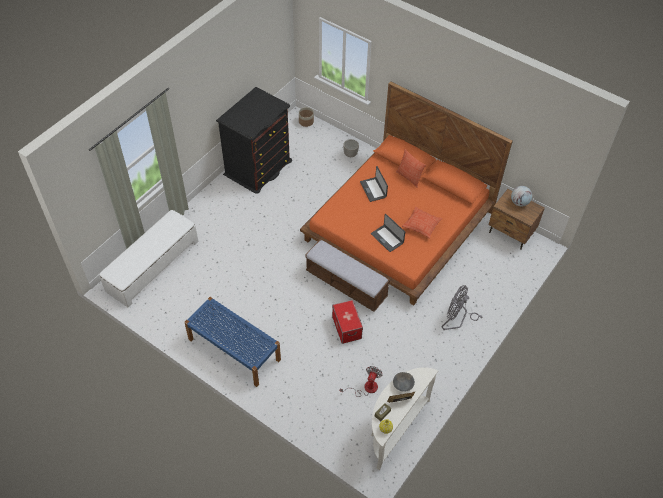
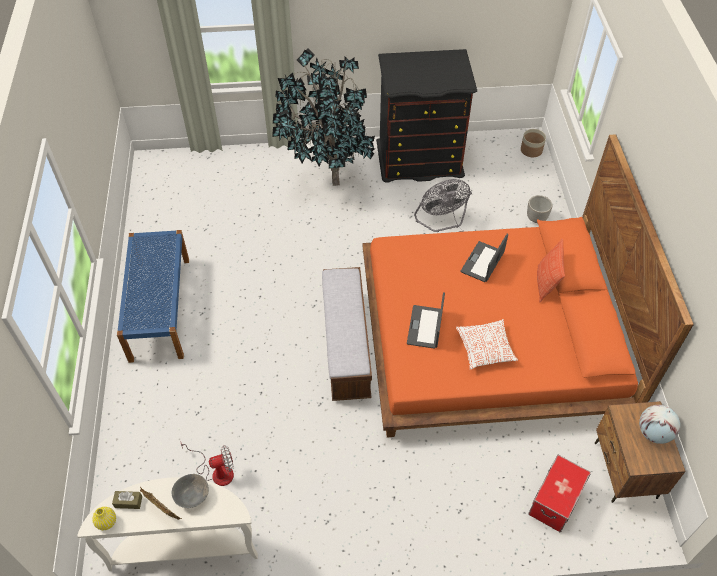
camera: 50 degrees right, 0 degrees up
white bench [100,210,198,307] -> none
storage box [332,300,363,344] -> storage box moved to [528,455,591,532]
orange pillow [402,207,442,239] -> white pillow [456,319,518,370]
grey fan [442,285,483,330] -> grey fan moved to [414,179,472,232]
none -> potted plant [272,48,375,186]

